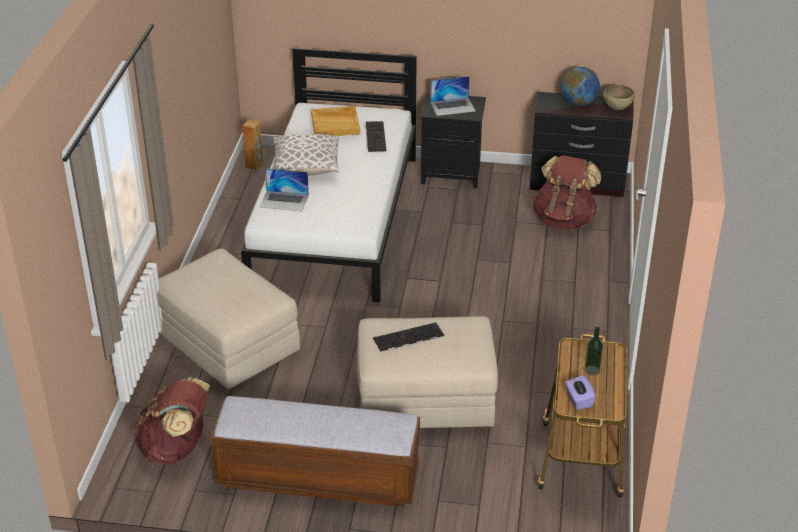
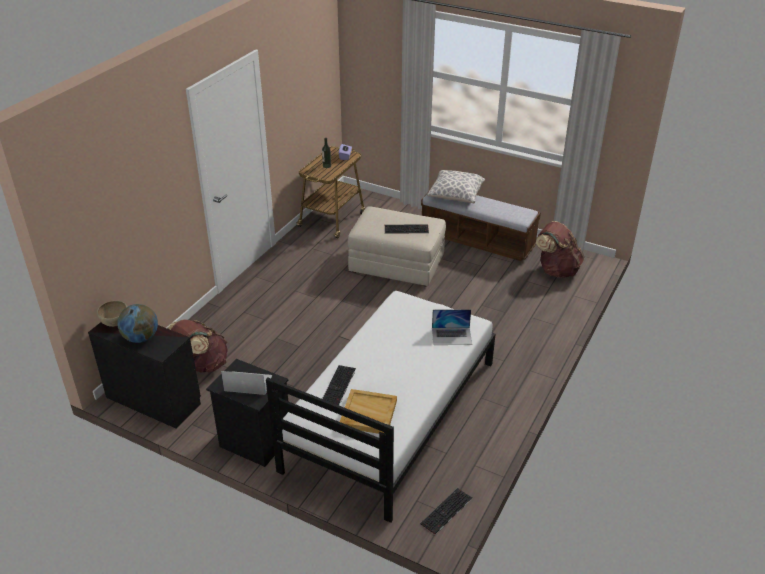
camera: 160 degrees left, 0 degrees up
beige ottoman [157,249,300,390] -> none
brown speaker [242,120,263,170] -> keyboard [420,488,472,535]
laptop [260,168,309,211] -> laptop turned 150 degrees clockwise [432,309,472,345]
pillow [272,134,339,176] -> pillow moved to [427,170,485,203]

